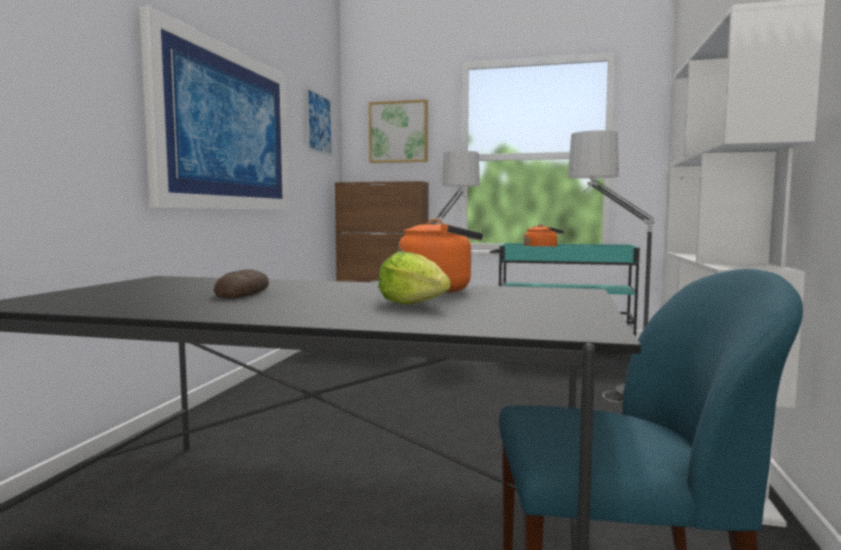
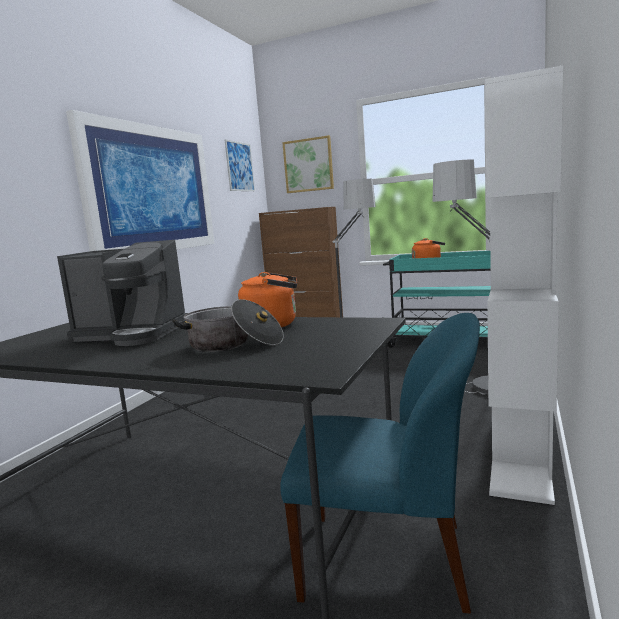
camera: 10 degrees right, 5 degrees up
bread [214,269,269,299] -> coffee machine [57,240,188,346]
lettuce [378,252,451,305] -> cooking pot [172,299,284,352]

